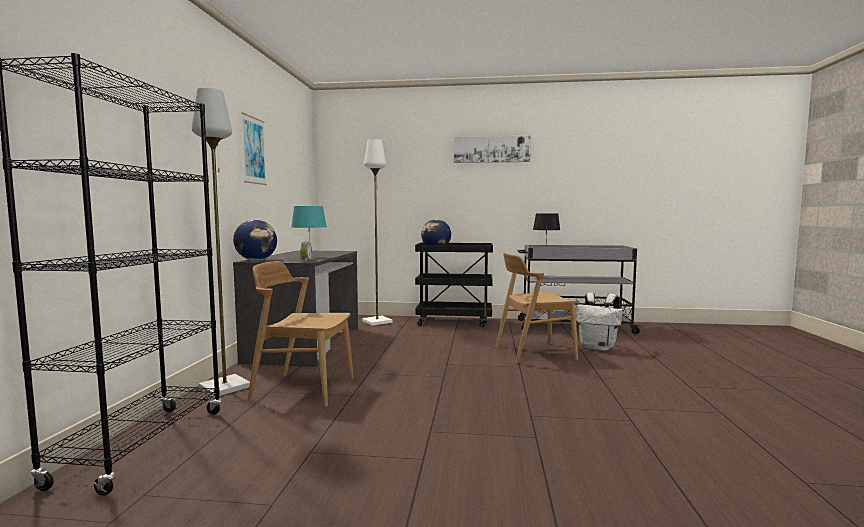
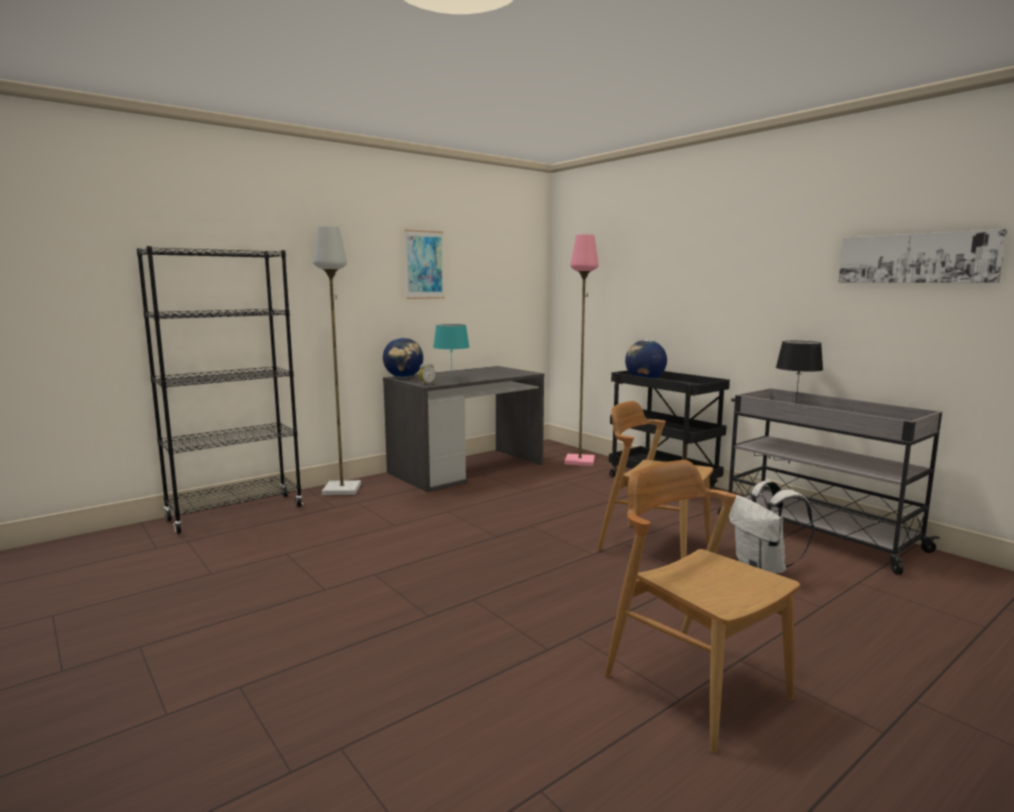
camera: 45 degrees right, 5 degrees up
brown chair [248,261,354,407] -> brown chair moved to [605,460,800,753]
white floor lamp [362,139,392,326] -> pink floor lamp [564,234,599,466]
picture [454,136,531,163] -> picture moved to [838,229,1007,283]

